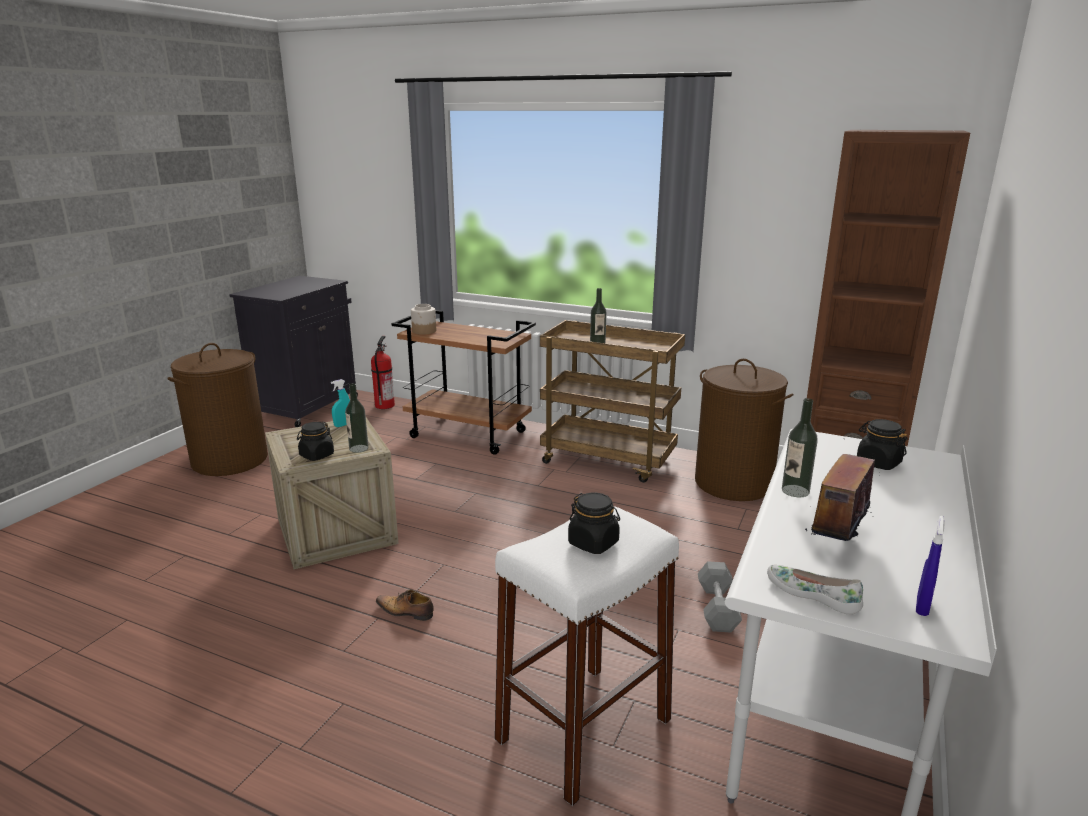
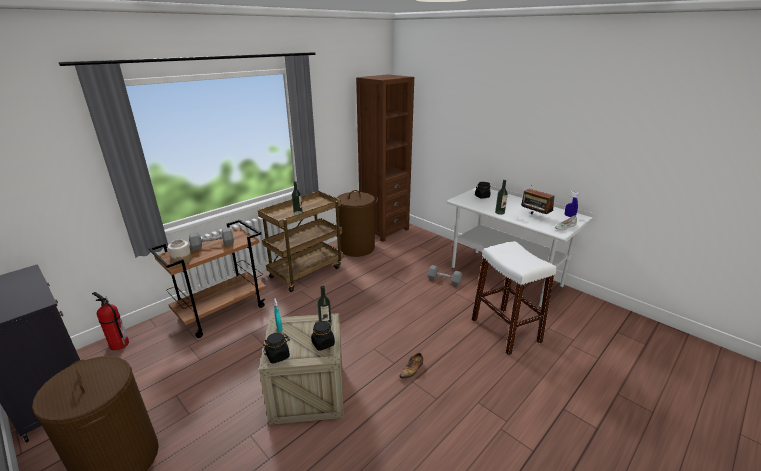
camera: 70 degrees left, 5 degrees up
black jar [568,493,620,554] -> black jar moved to [263,333,290,364]
none -> grey dumbbell [189,227,234,251]

